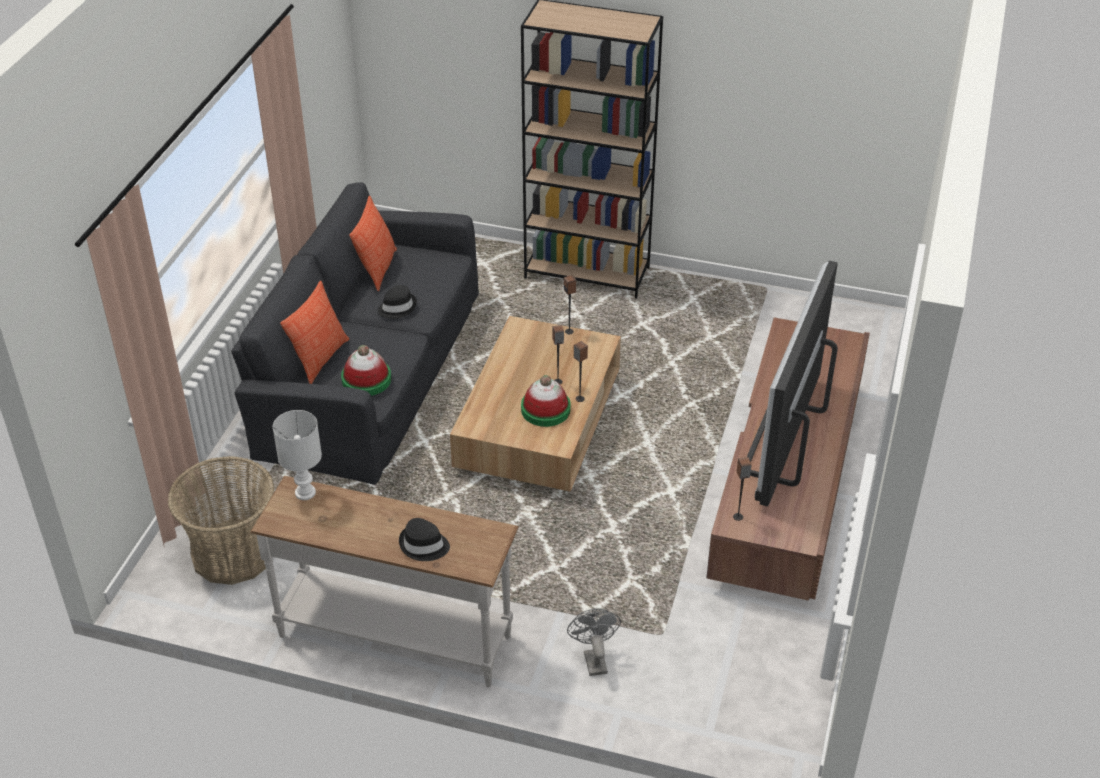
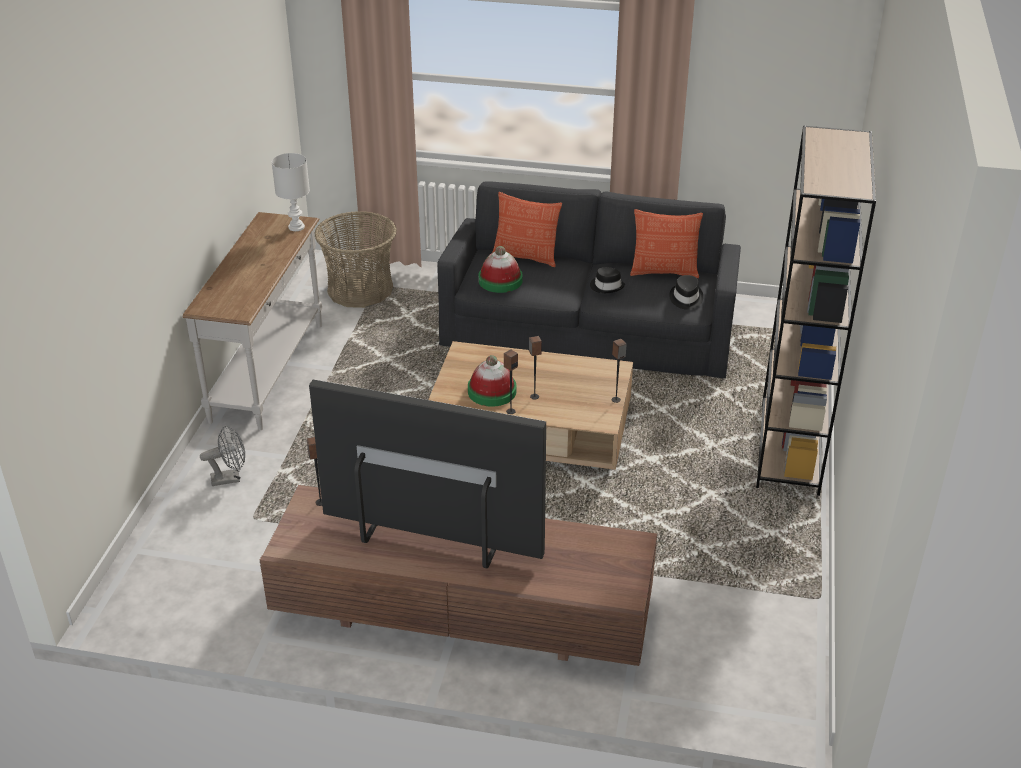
camera: 85 degrees right, 5 degrees down
black hat [399,518,450,561] -> black hat moved to [669,275,703,310]

